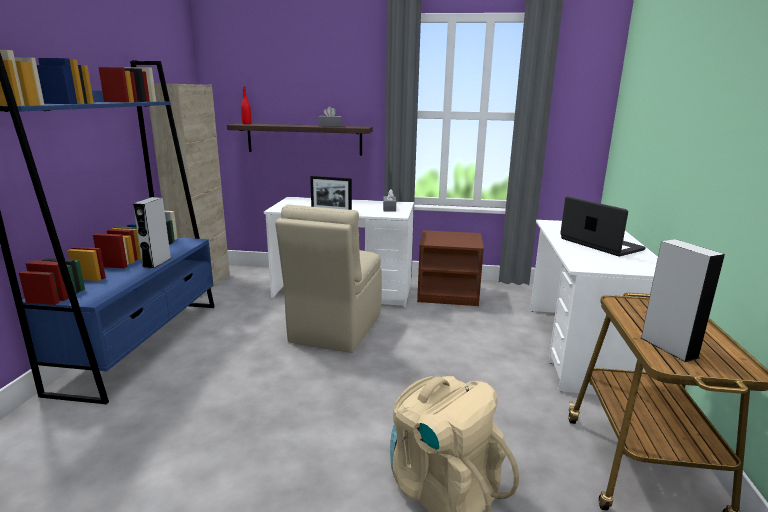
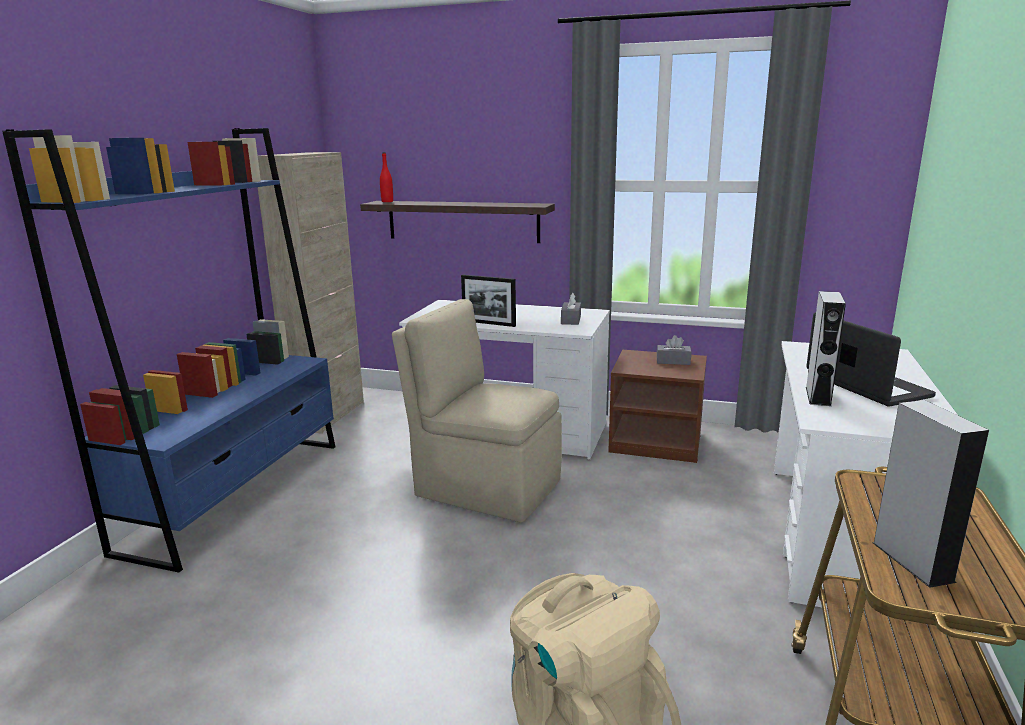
camera: 10 degrees right, 0 degrees up
grey speaker [133,197,171,269] -> grey speaker moved to [806,291,846,406]
beige chair [275,204,382,353] -> beige chair turned 90 degrees clockwise [392,299,562,522]
grey tissue box [318,106,342,127] -> grey tissue box moved to [657,335,691,365]

